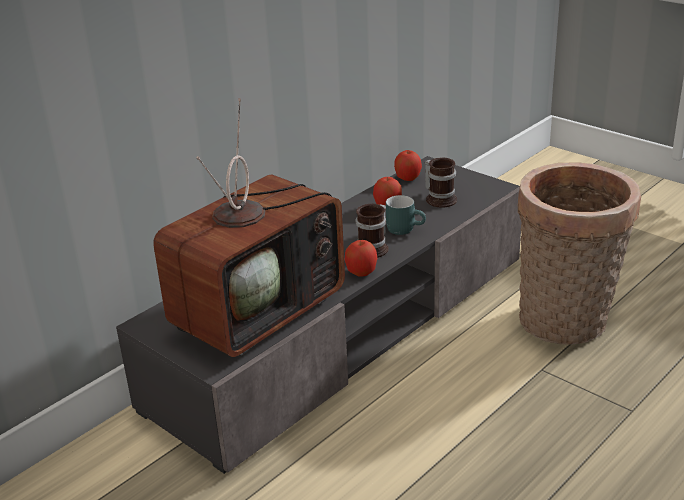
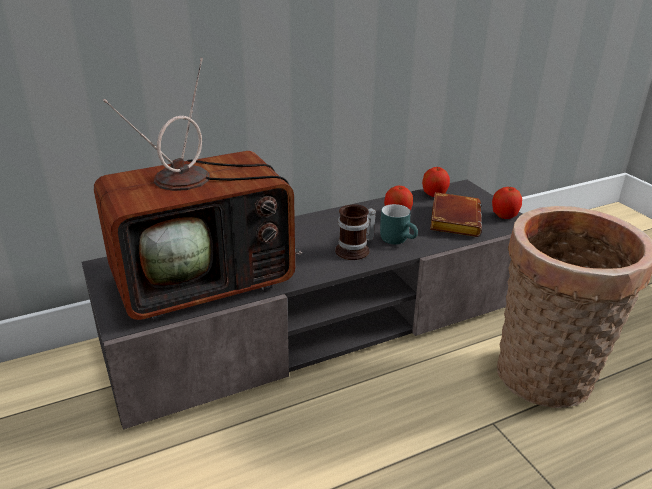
camera: 20 degrees right, 0 degrees up
apple [345,240,377,277] -> apple moved to [492,187,522,219]
mug [425,158,457,208] -> brown book [430,192,482,237]

